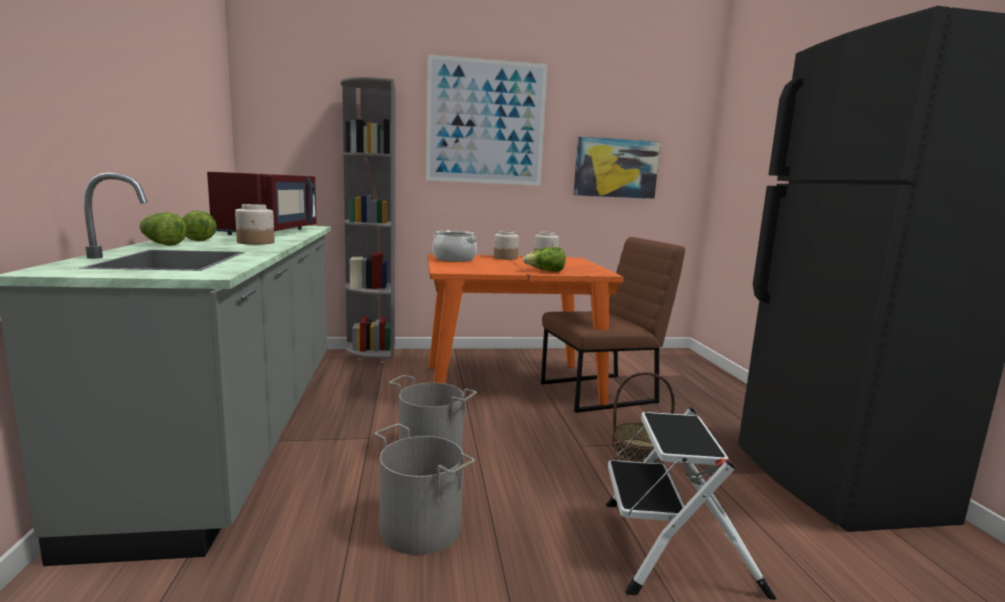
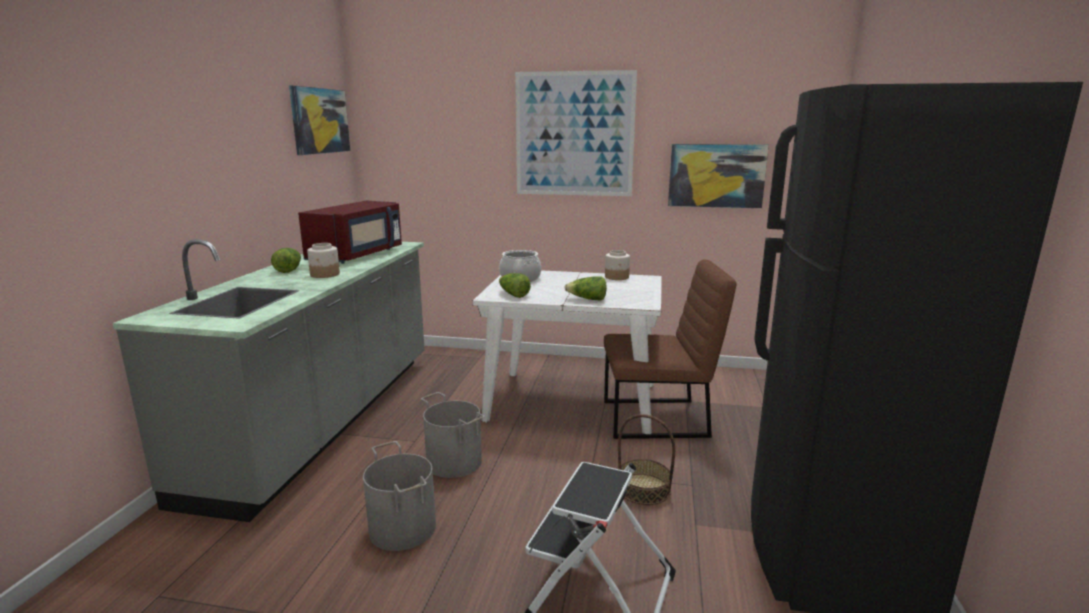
camera: 20 degrees right, 5 degrees up
lettuce [140,212,187,246] -> lettuce moved to [499,273,531,298]
grey bookcase [340,77,395,363] -> none
orange dining table [428,254,624,405] -> white dining table [473,270,662,434]
jar [494,231,519,260] -> none
none -> picture [289,85,350,155]

